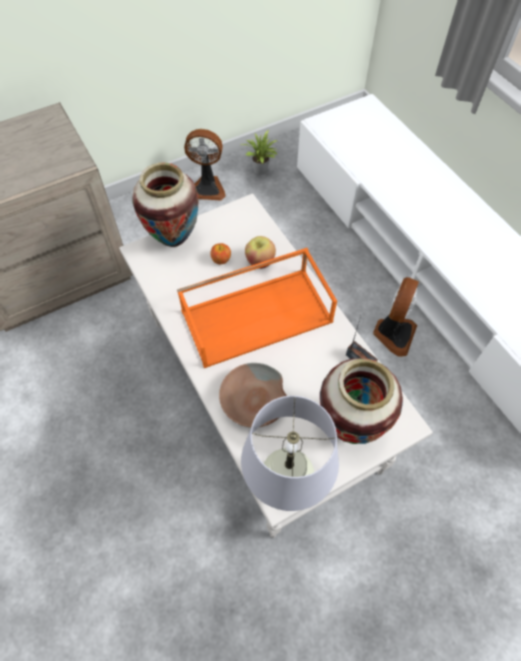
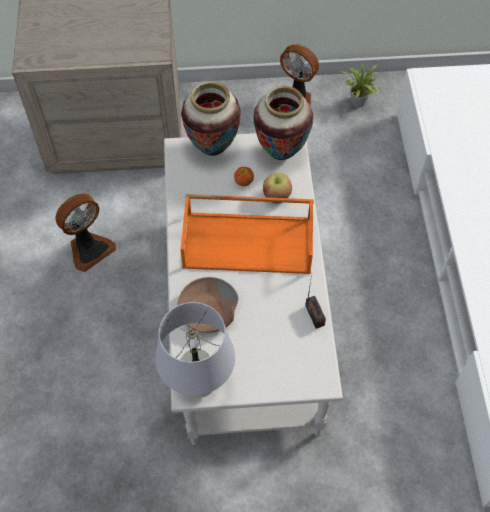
camera: 25 degrees right, 0 degrees up
vase [320,358,403,444] -> vase moved to [253,86,313,160]
fan [373,277,419,357] -> fan moved to [55,194,116,272]

